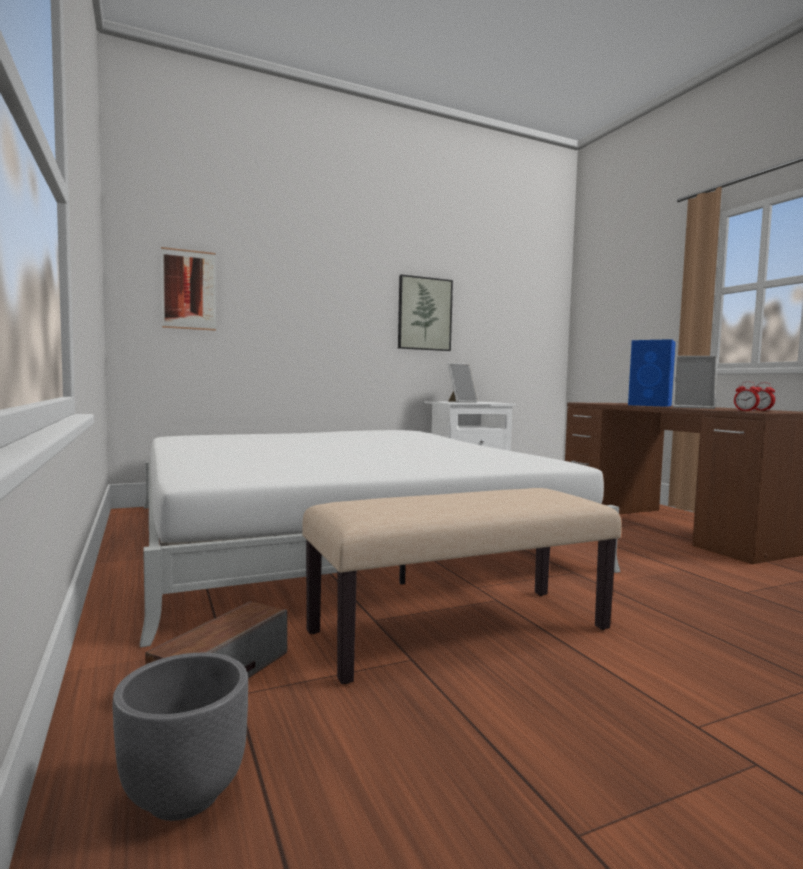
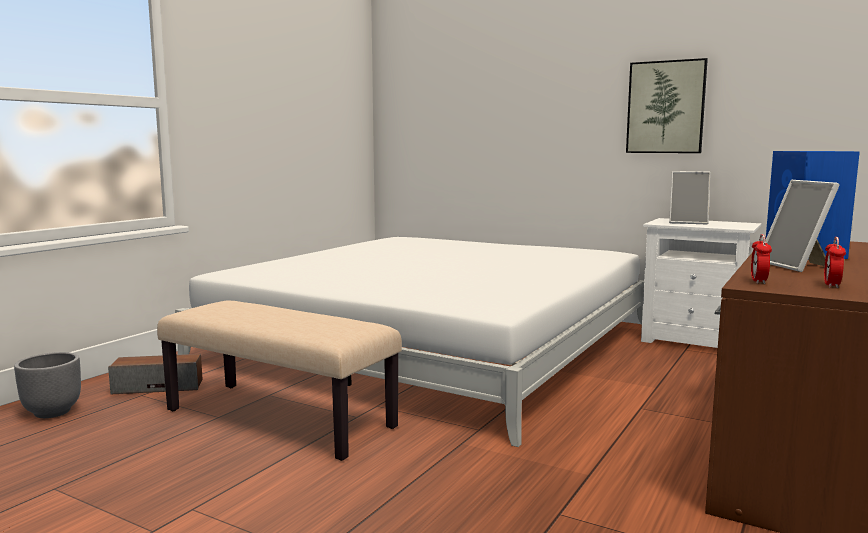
camera: 55 degrees right, 5 degrees up
picture [161,247,216,331] -> none

